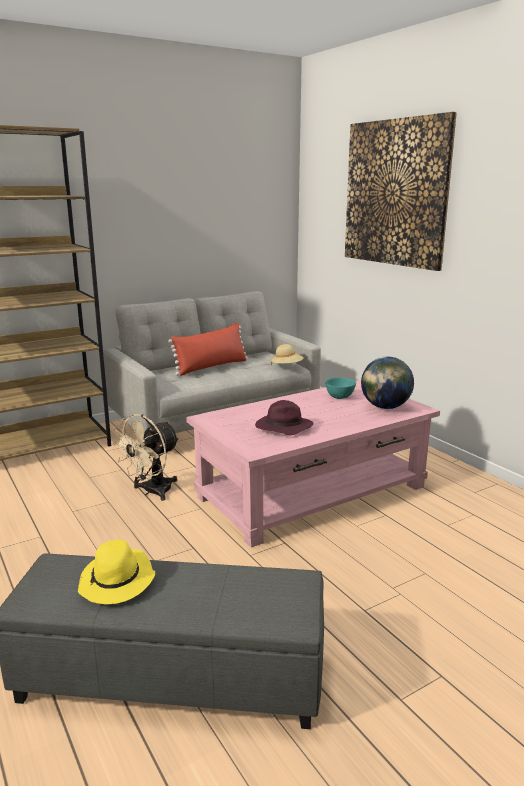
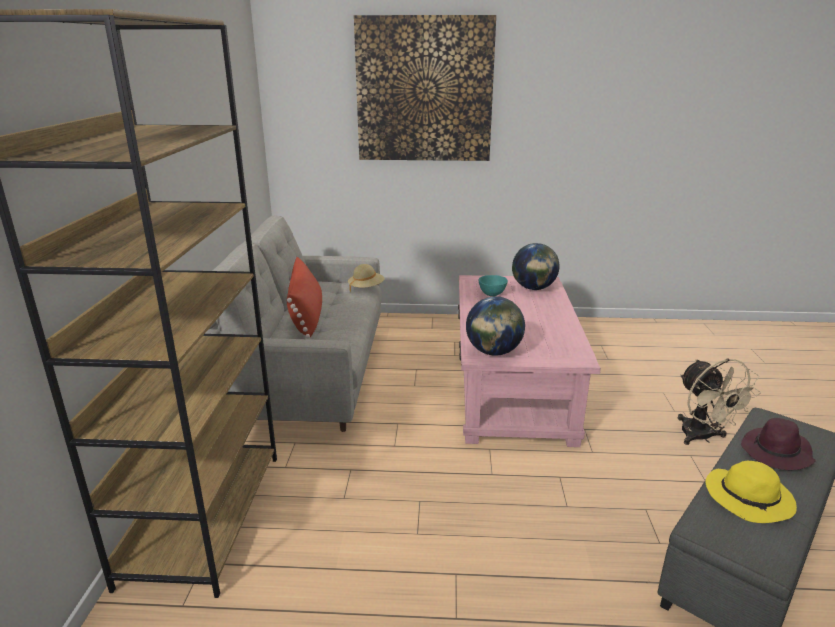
camera: 55 degrees left, 5 degrees up
beige fan [112,414,179,501] -> beige fan moved to [678,359,761,445]
purple hat [255,400,313,436] -> purple hat moved to [741,418,816,470]
none -> globe [466,296,525,356]

